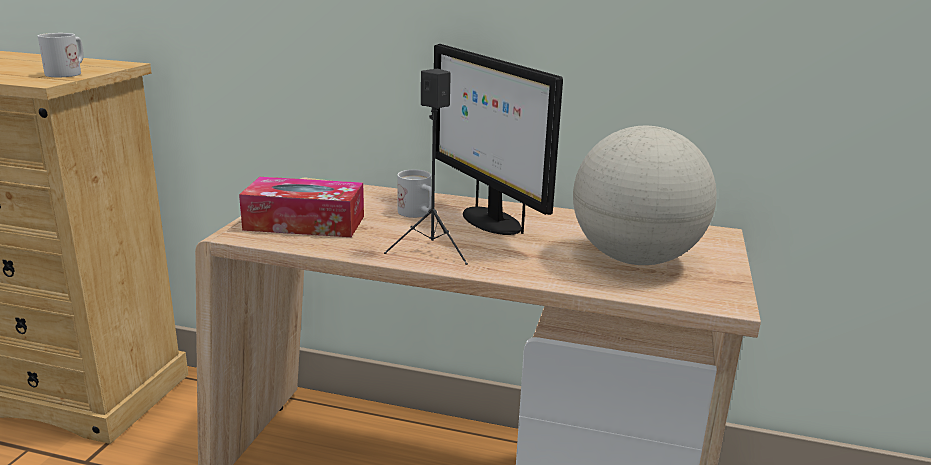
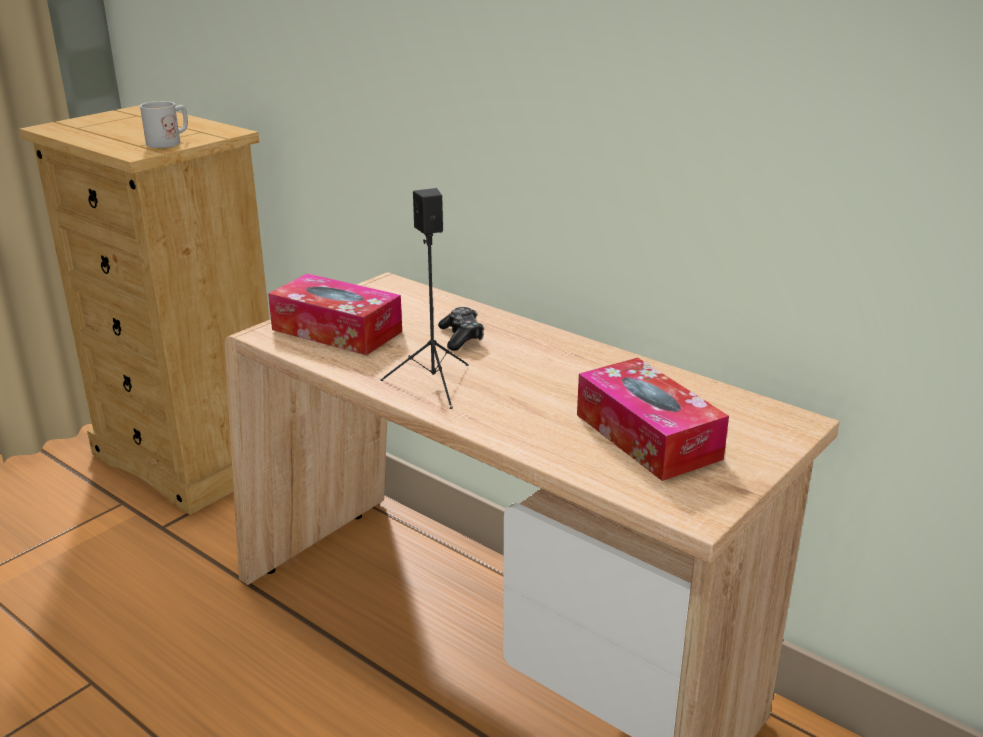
camera: 25 degrees right, 5 degrees up
white mug [397,170,432,218] -> game controller [438,307,484,351]
monitor [434,44,563,235] -> none
globe [573,126,716,265] -> tissue box [577,358,729,481]

